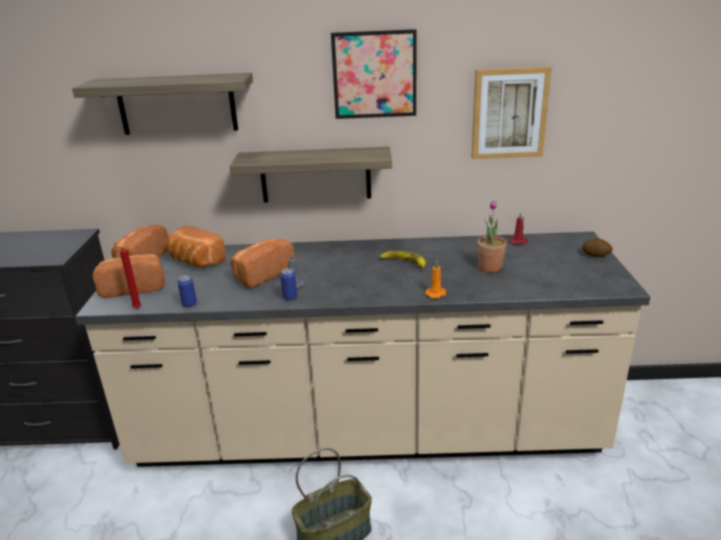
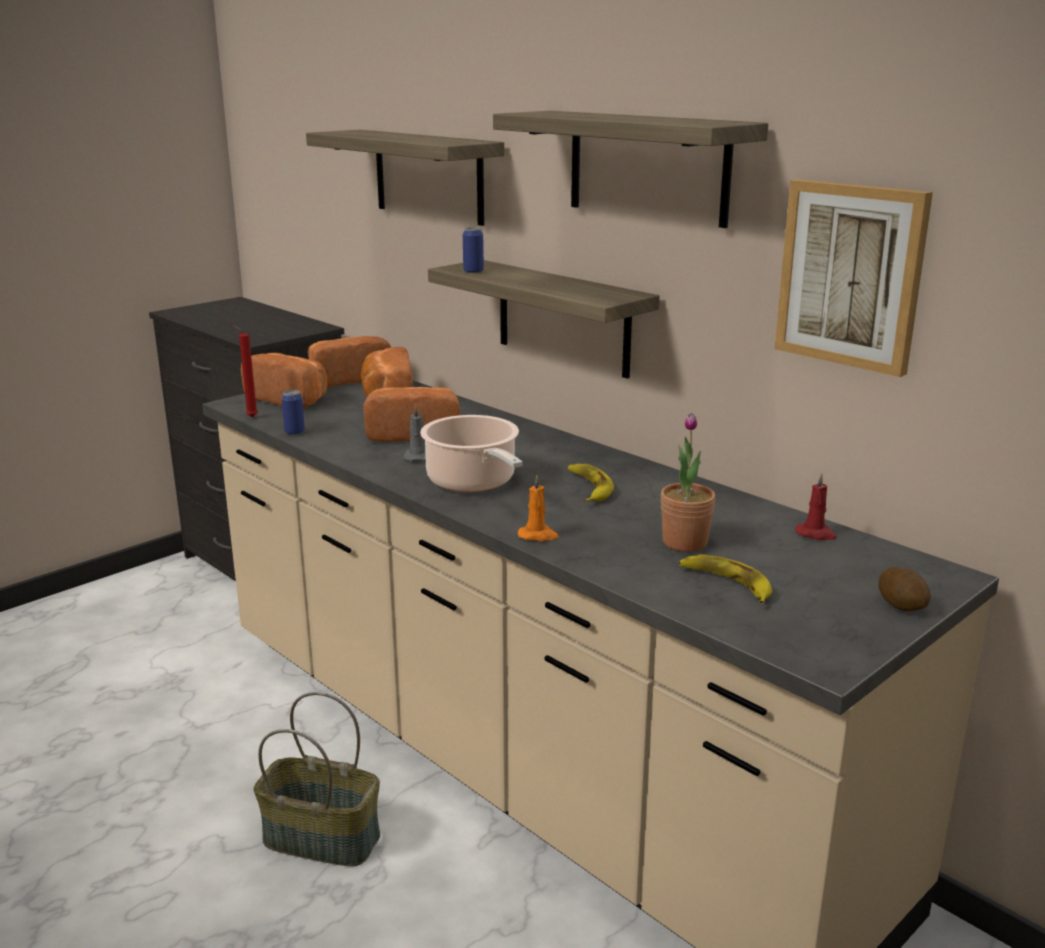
camera: 45 degrees right, 5 degrees down
can [280,268,297,301] -> can moved to [463,227,484,273]
picture [331,29,417,119] -> shelf [493,111,768,228]
none -> cooking pot [420,415,523,492]
none -> banana [679,554,772,604]

